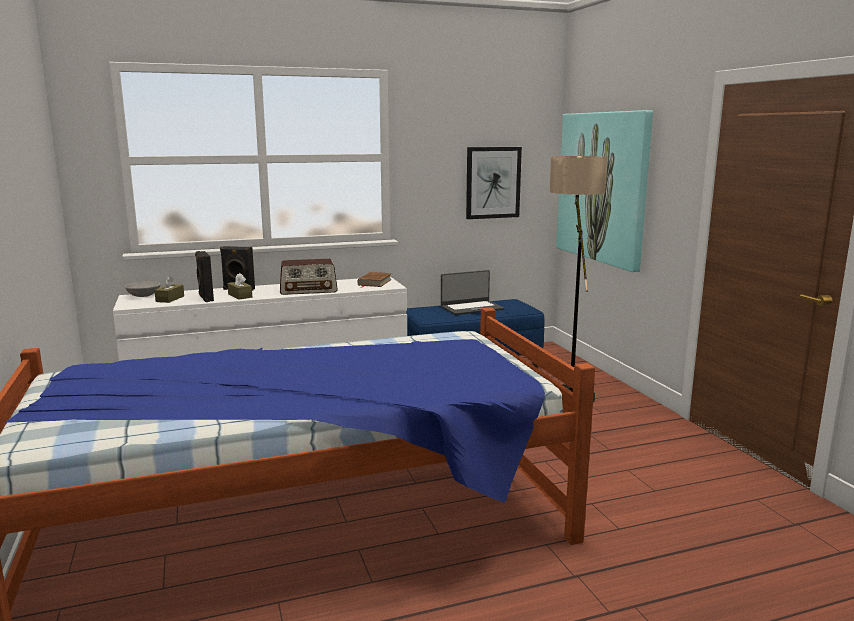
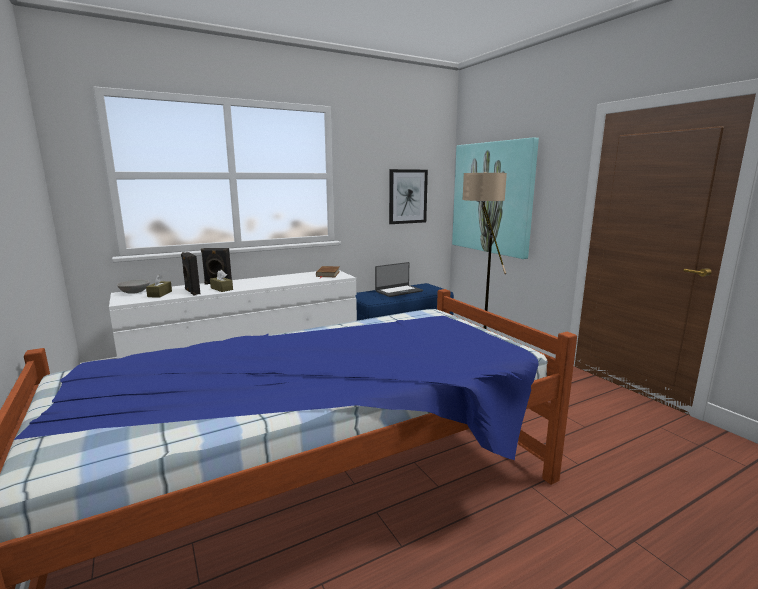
camera: 10 degrees left, 0 degrees up
radio [280,259,338,295] -> none

